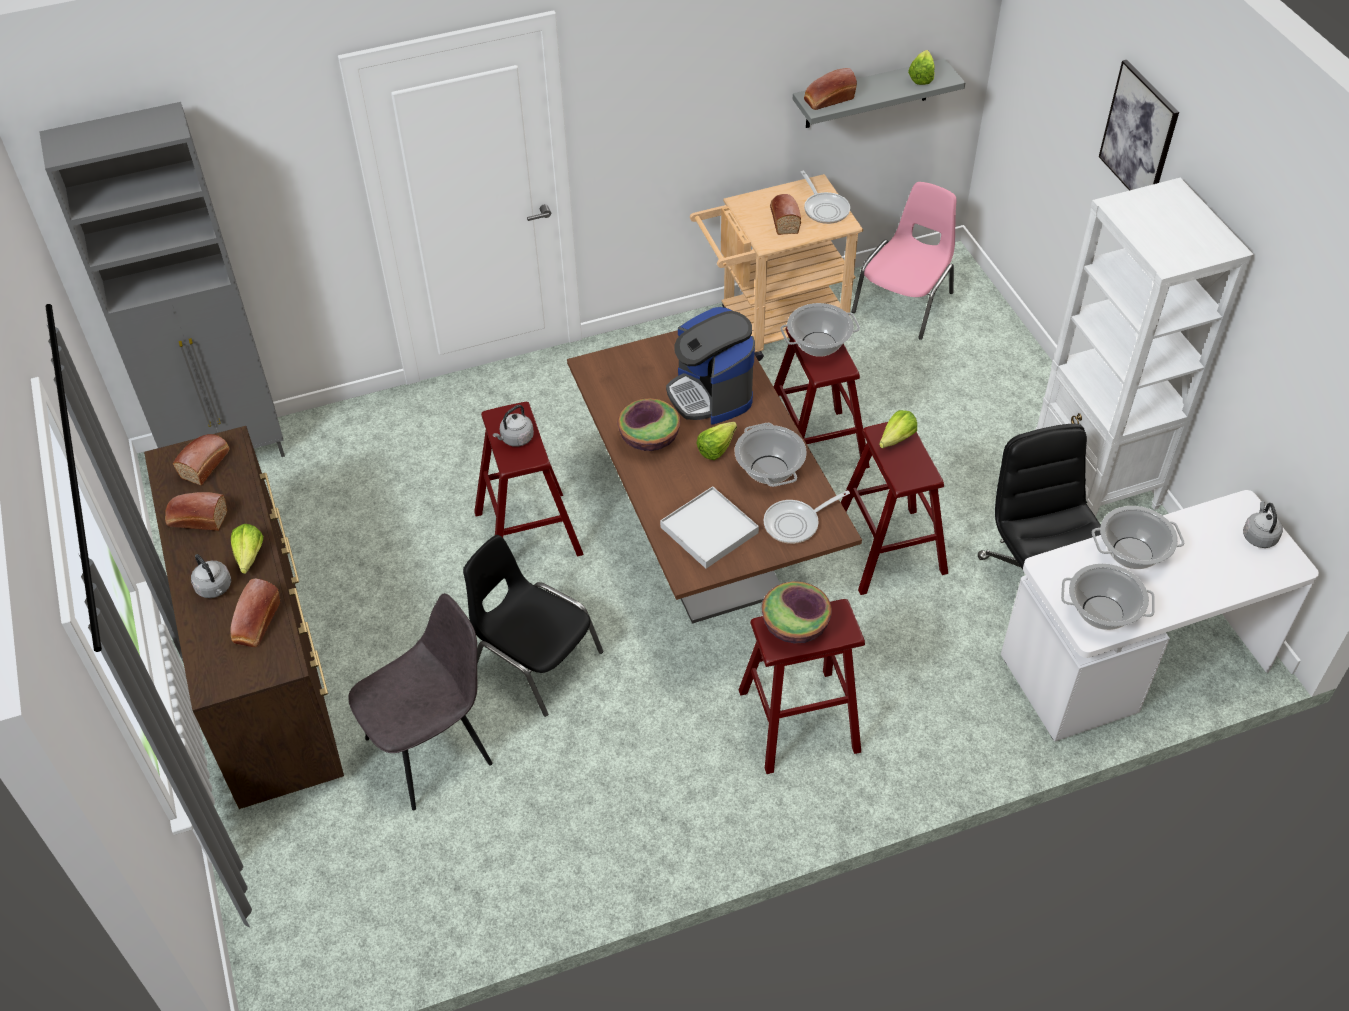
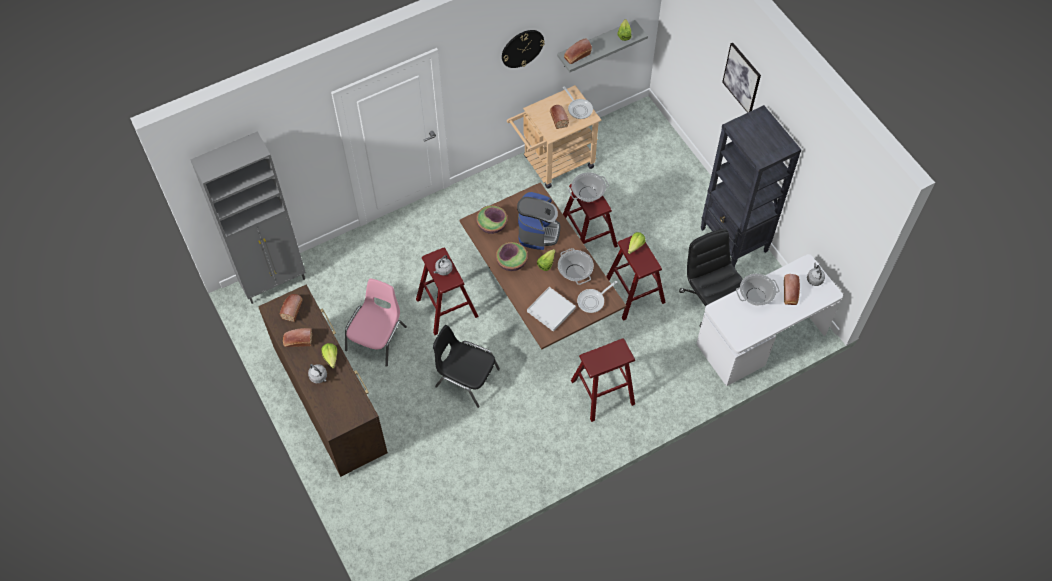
camera: 10 degrees left, 10 degrees up
bread [230,579,280,647] -> bread moved to [784,274,800,305]
grey chair [348,593,493,810] -> none
coffee machine [666,307,755,425] -> coffee machine turned 135 degrees counterclockwise [517,192,560,250]
bowl [762,582,832,644] -> bowl moved to [476,205,508,234]
pink chair [852,182,956,340] -> pink chair moved to [345,279,407,367]
white bookcase [1035,178,1254,517] -> black bookcase [701,105,801,267]
cooking pot [1061,563,1155,630] -> none
none -> wall clock [502,30,545,68]

